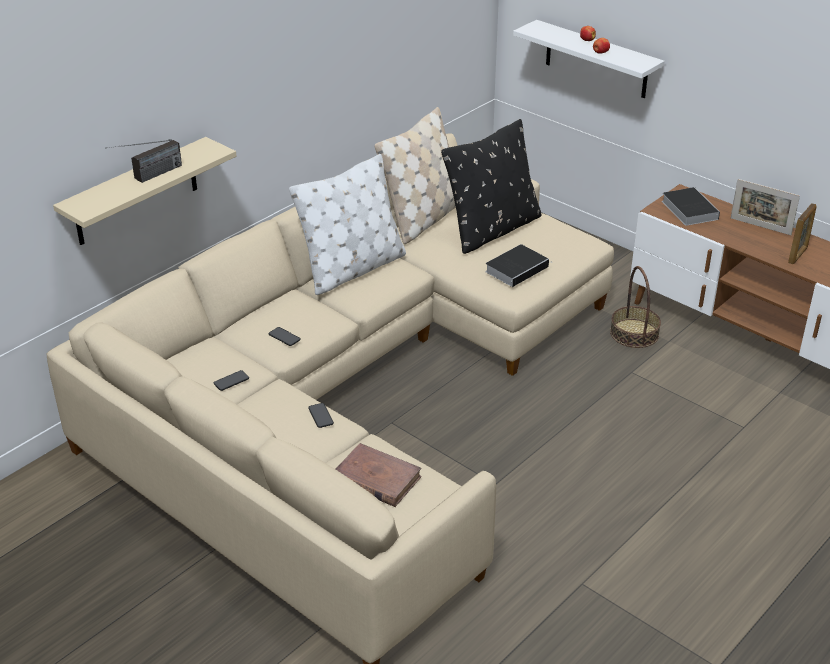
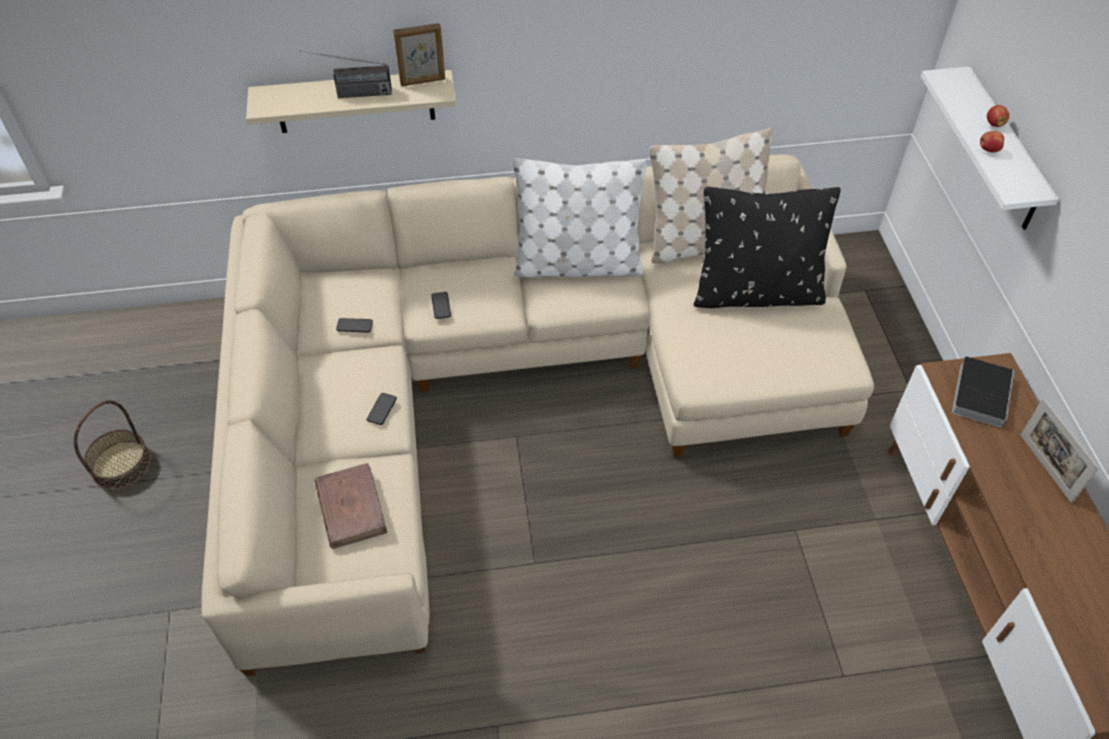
camera: 40 degrees right, 15 degrees up
book [485,244,552,287] -> none
basket [610,266,661,348] -> basket moved to [73,400,151,490]
picture frame [788,203,817,264] -> picture frame moved to [393,23,445,86]

